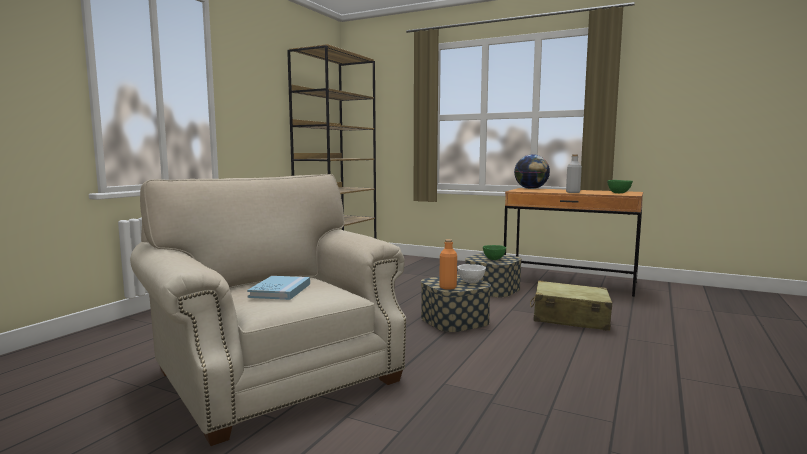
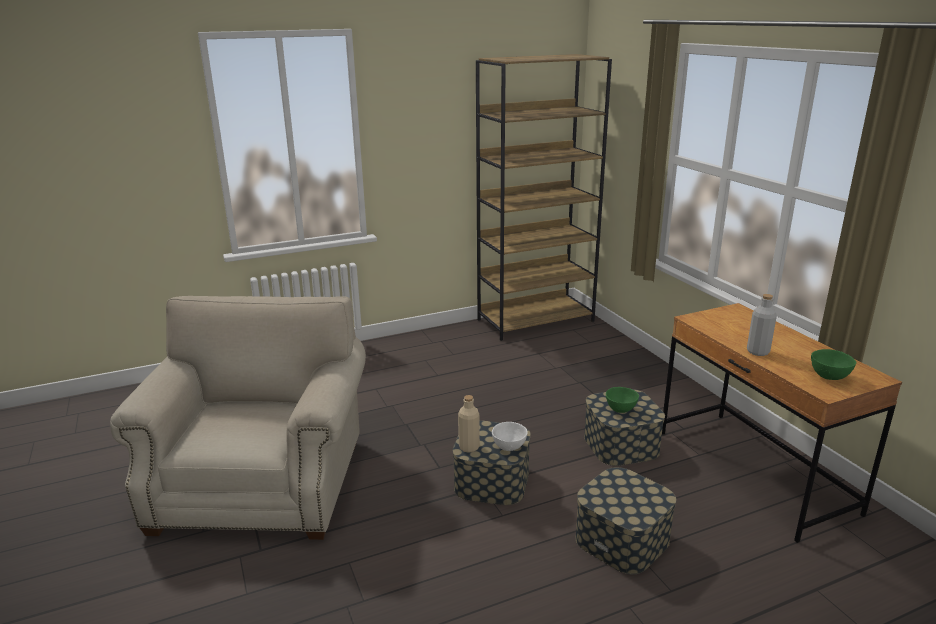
camera: 40 degrees right, 15 degrees up
blue book [247,276,310,300] -> none
orange bottle [439,239,457,290] -> beige bottle [458,395,480,453]
globe [514,154,550,189] -> none
beige suitcase [530,280,612,331] -> storage box [575,467,676,574]

